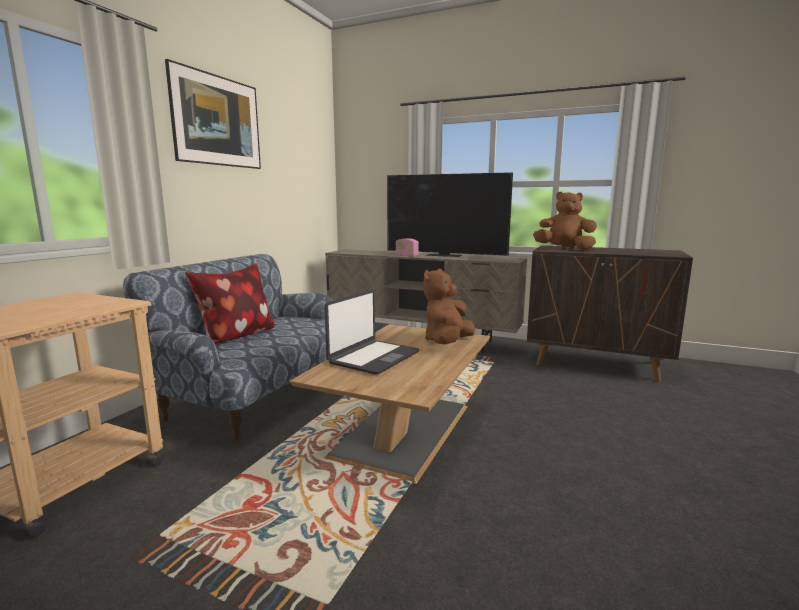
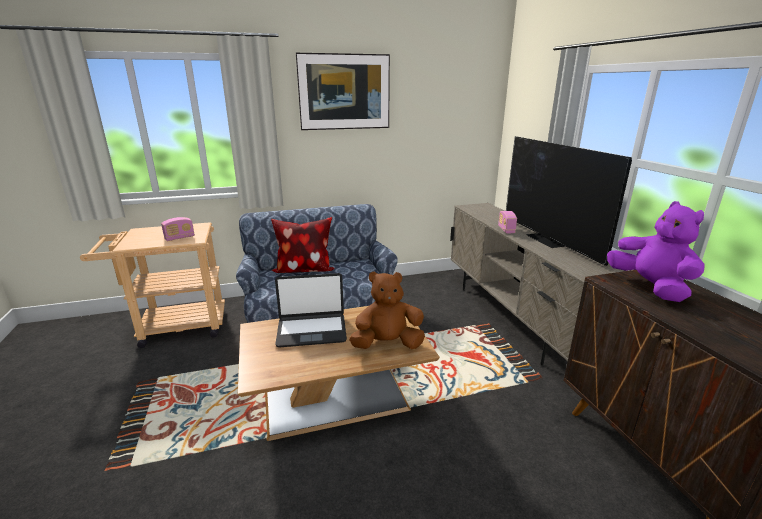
camera: 50 degrees right, 10 degrees up
brown plush toy [533,192,597,250] -> purple plush toy [607,201,705,302]
none -> radio [161,217,195,241]

